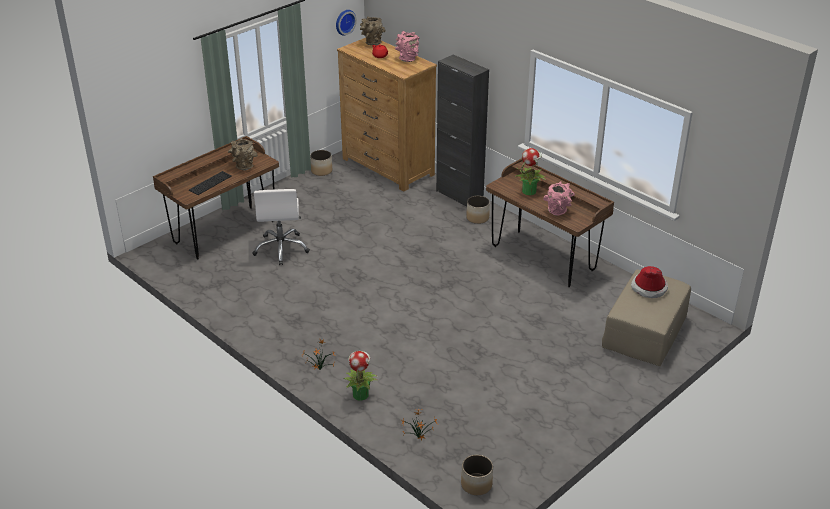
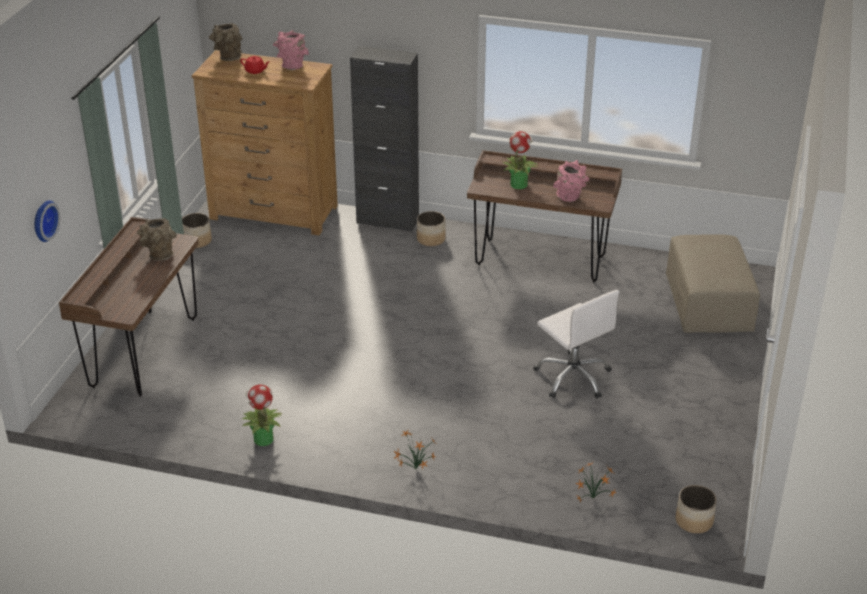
camera: 30 degrees left, 0 degrees up
keyboard [189,171,232,195] -> none
white office chair [252,189,310,265] -> white office chair moved to [533,290,619,399]
wall clock [336,10,357,36] -> wall clock moved to [34,200,60,242]
potted plant [343,351,377,401] -> potted plant moved to [242,384,283,446]
hat [631,266,668,298] -> none

